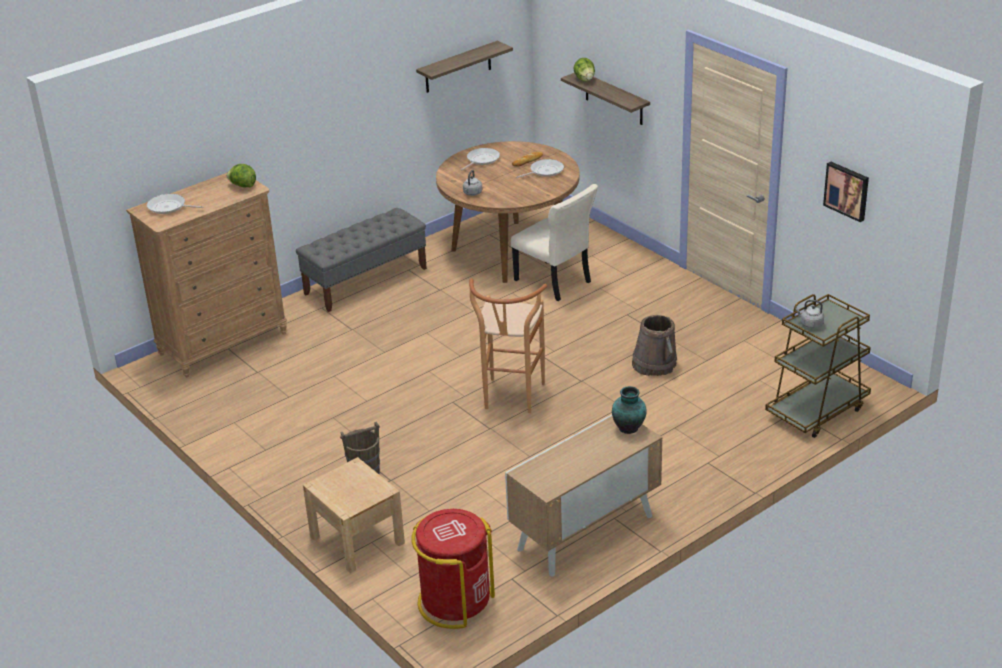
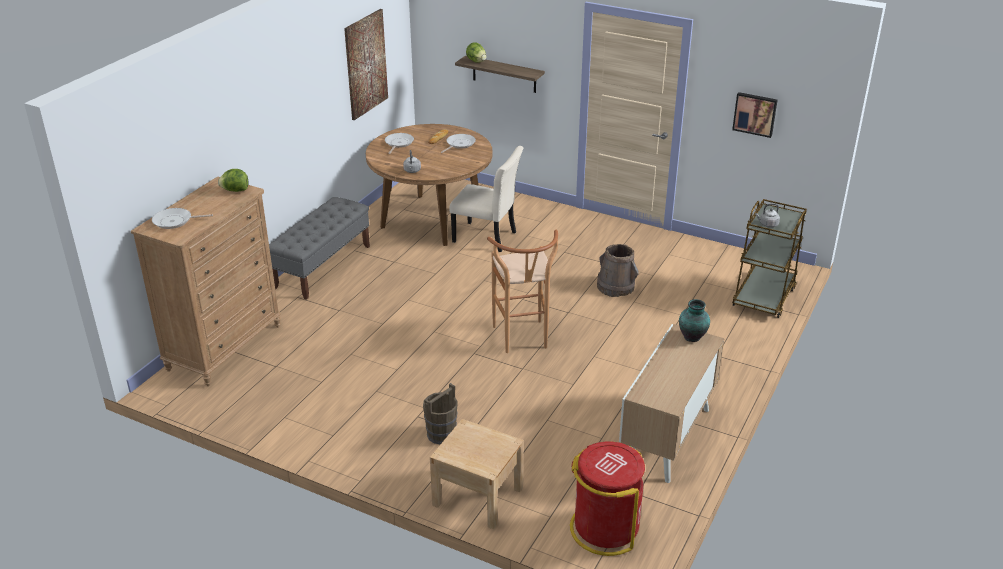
camera: 25 degrees left, 0 degrees up
shelf [416,41,513,93] -> picture [344,9,388,120]

